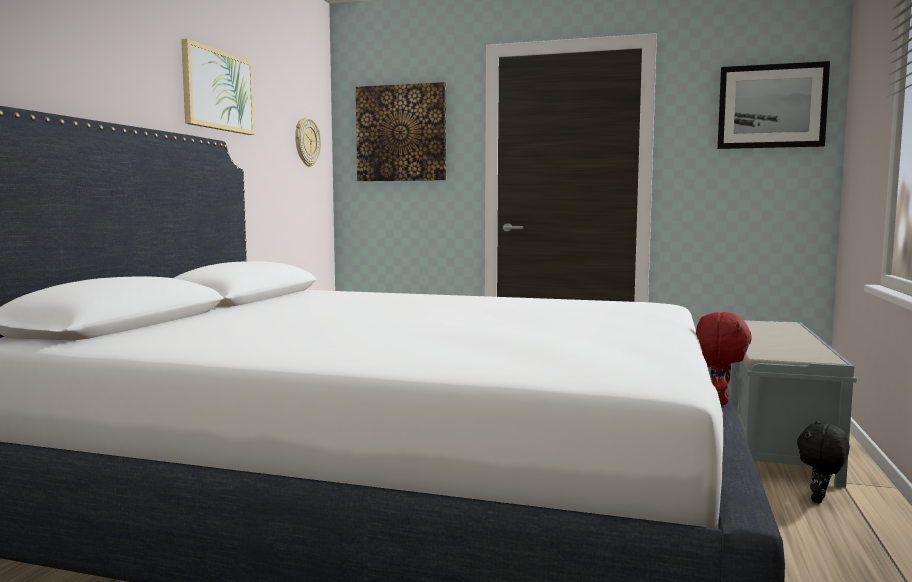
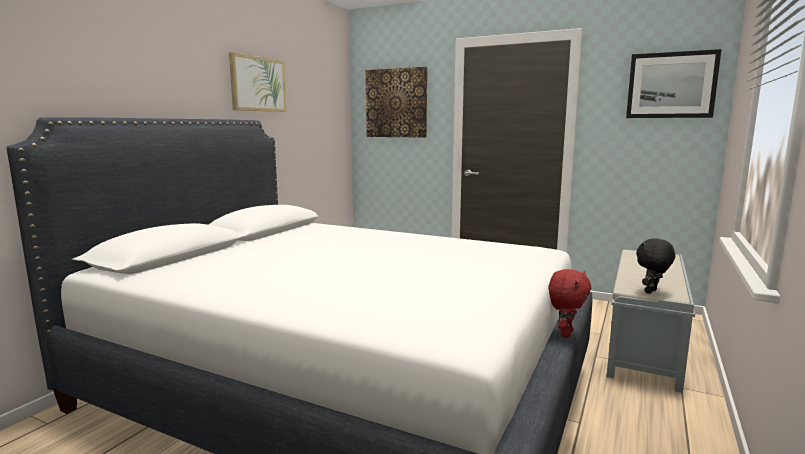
camera: 10 degrees right, 5 degrees up
wall clock [295,118,321,167] -> none
black plush toy [797,422,850,504] -> black plush toy moved to [636,238,675,294]

